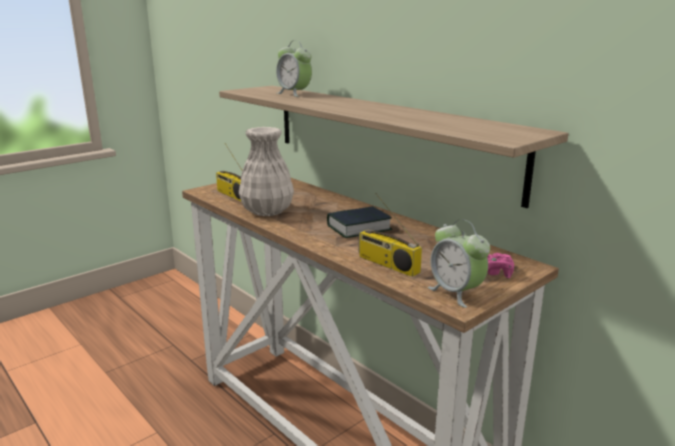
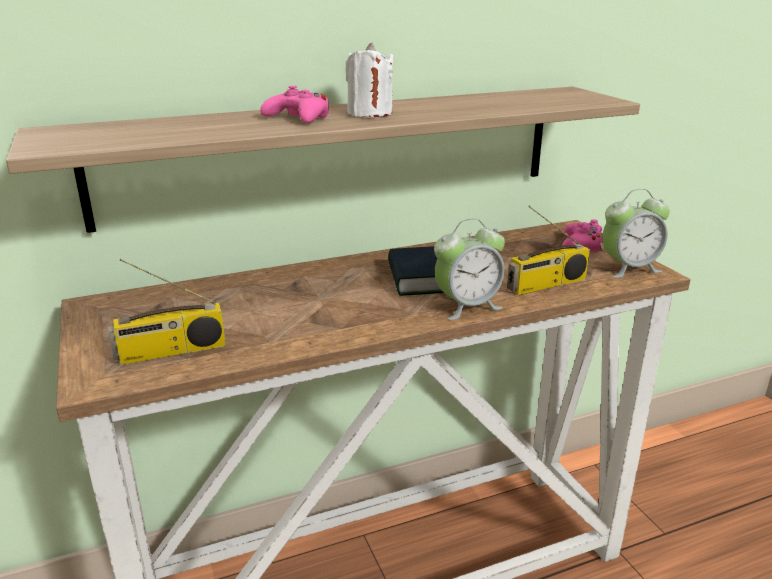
camera: 70 degrees left, 5 degrees up
white vase [238,127,294,216] -> none
alarm clock [276,41,312,97] -> alarm clock moved to [434,219,505,320]
none -> pink game controller [260,86,329,123]
none -> white candle [345,43,394,117]

